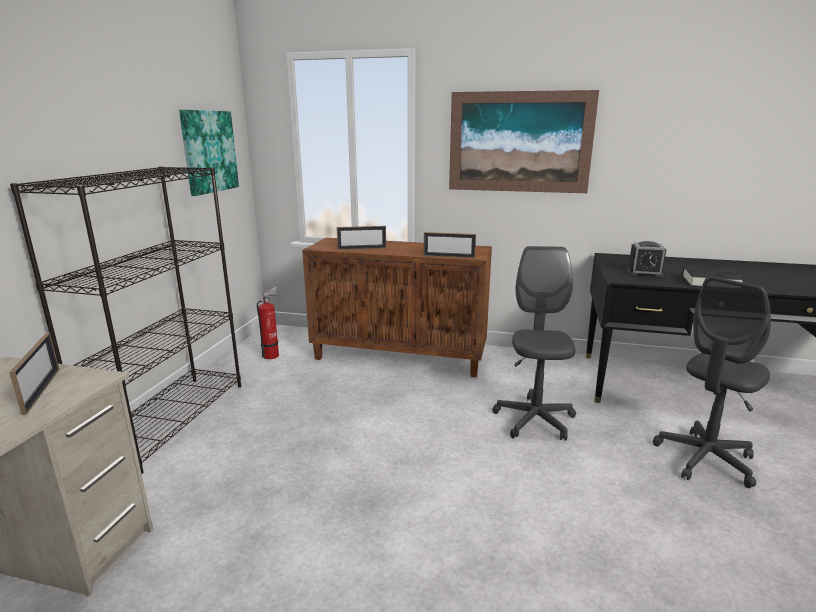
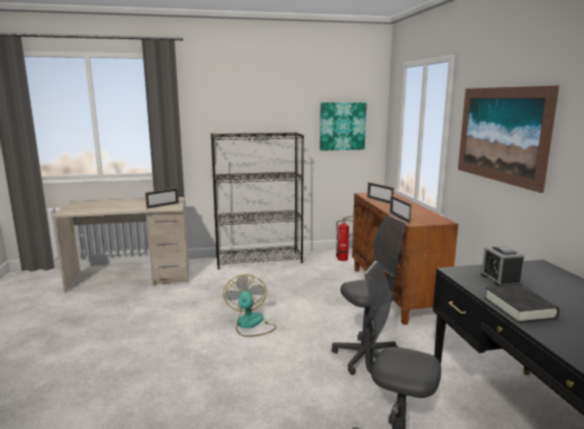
camera: 65 degrees right, 5 degrees down
none -> fan [223,275,277,337]

